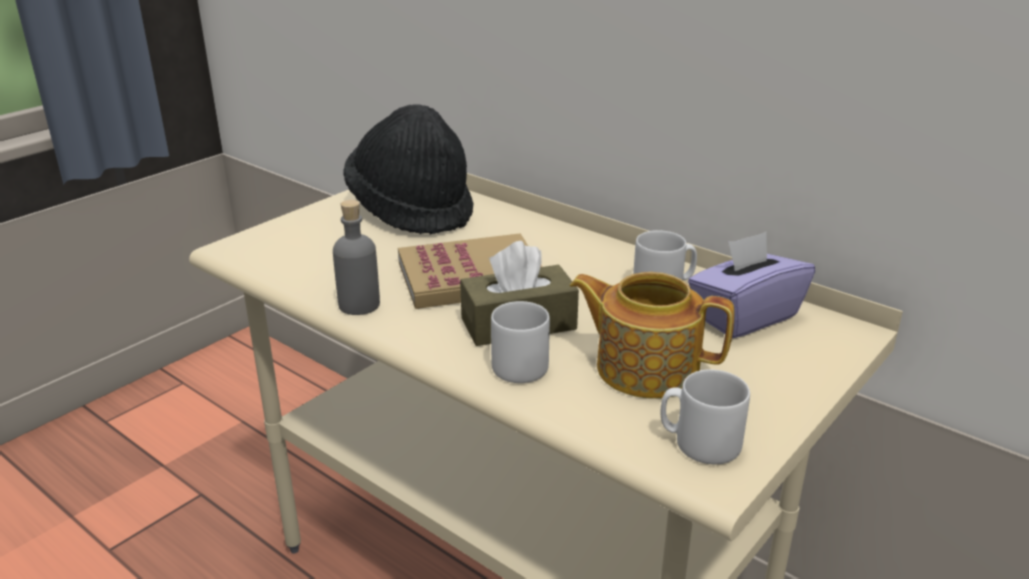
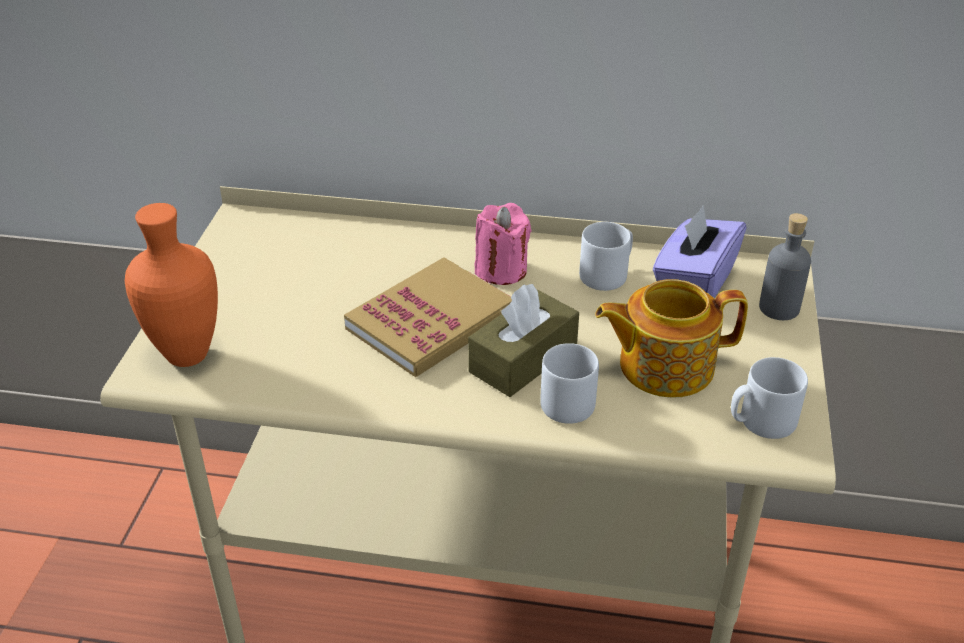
camera: 30 degrees left, 10 degrees up
grey bottle [333,200,380,315] -> grey bottle moved to [759,213,811,320]
black hat [343,104,474,235] -> none
none -> orange vase [125,203,218,367]
none -> pink candle [475,203,531,285]

